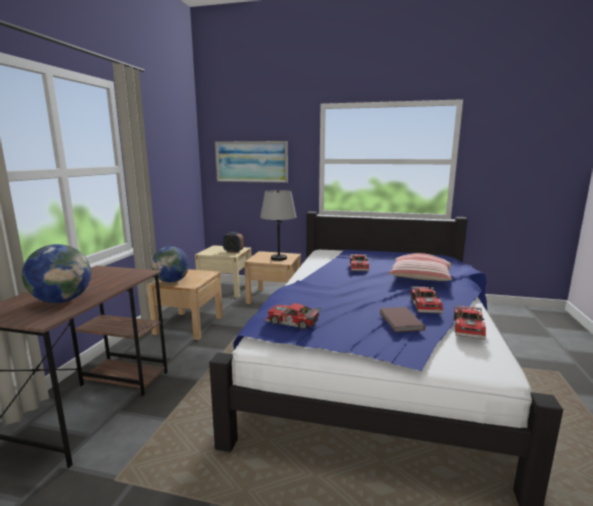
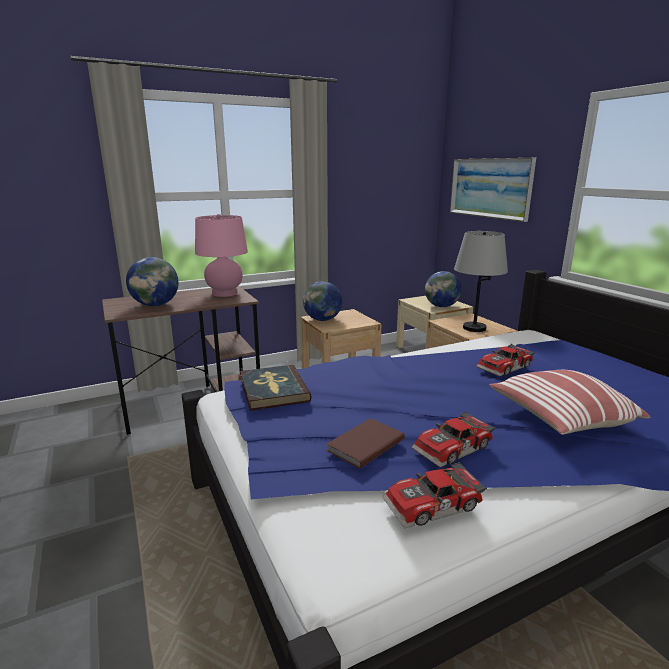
camera: 50 degrees right, 5 degrees up
alarm clock [223,232,244,253] -> globe [425,271,462,307]
toy car [265,303,321,329] -> book [240,365,312,411]
none -> pink table lamp [195,214,248,297]

